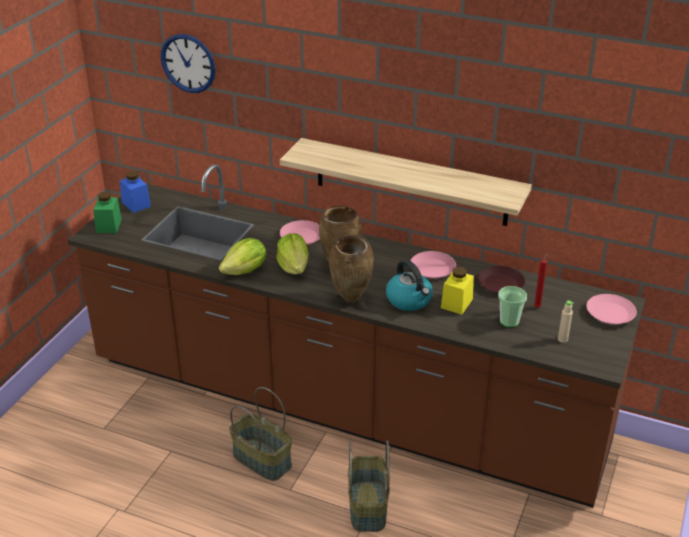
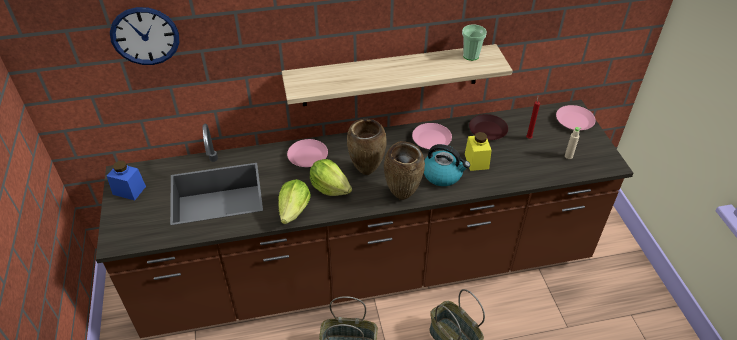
camera: 35 degrees left, 10 degrees up
green jar [93,192,122,233] -> none
cup [498,286,527,328] -> cup moved to [462,24,487,61]

